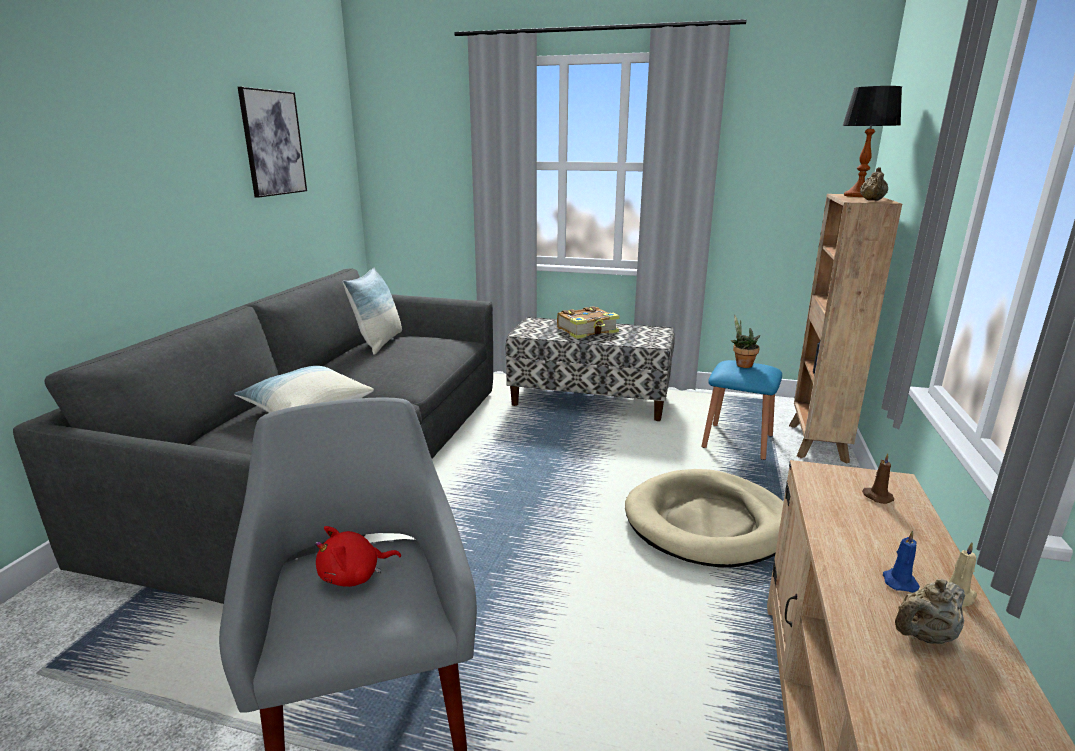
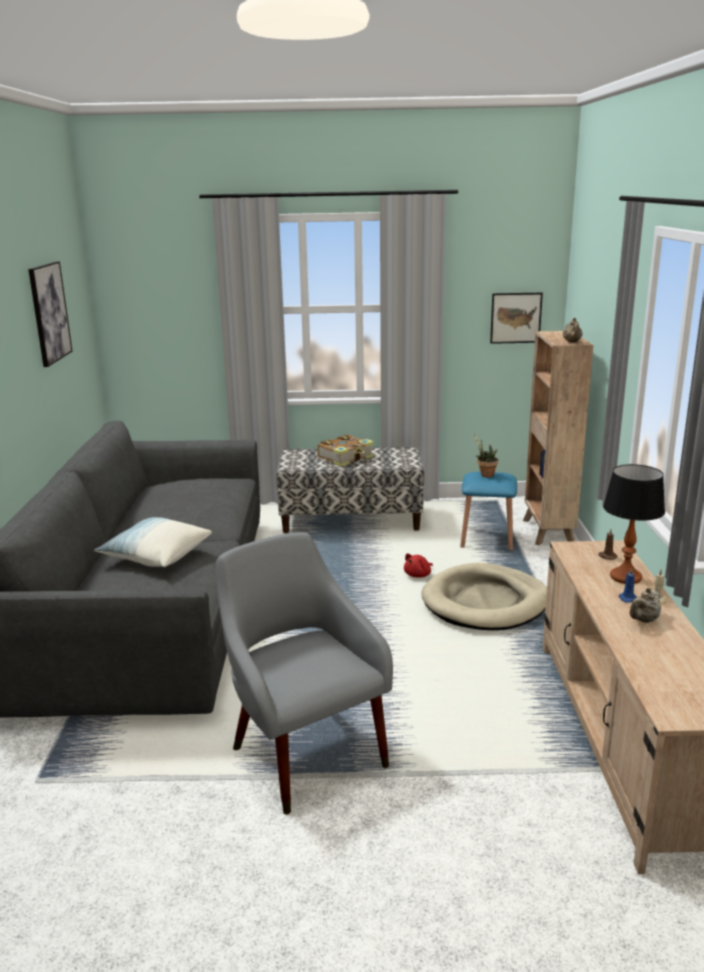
camera: 15 degrees left, 0 degrees up
red plush toy [315,526,401,587] -> red plush toy moved to [404,553,433,578]
pillow [343,267,402,355] -> none
table lamp [842,86,902,197] -> table lamp moved to [603,464,665,584]
none -> picture [490,293,543,344]

